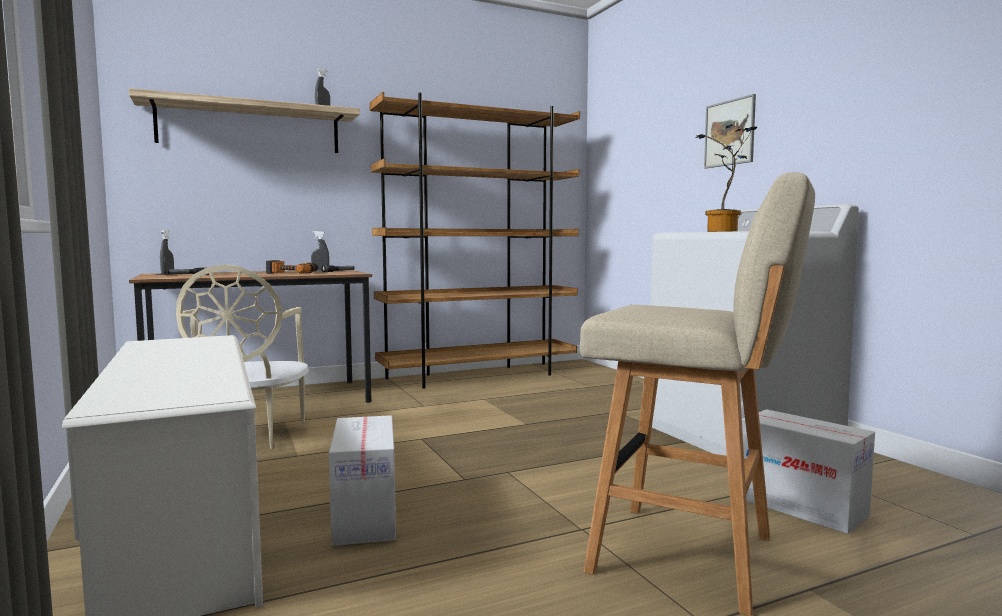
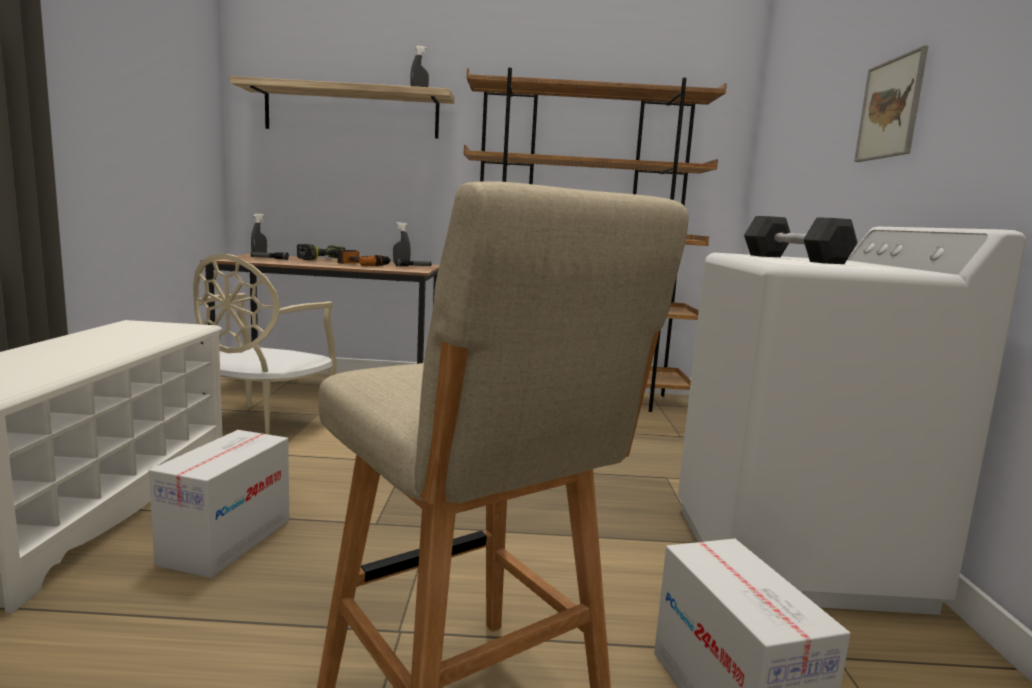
camera: 25 degrees right, 5 degrees up
potted plant [695,124,757,232] -> black dumbbell [744,216,858,264]
none -> power drill [297,244,345,260]

